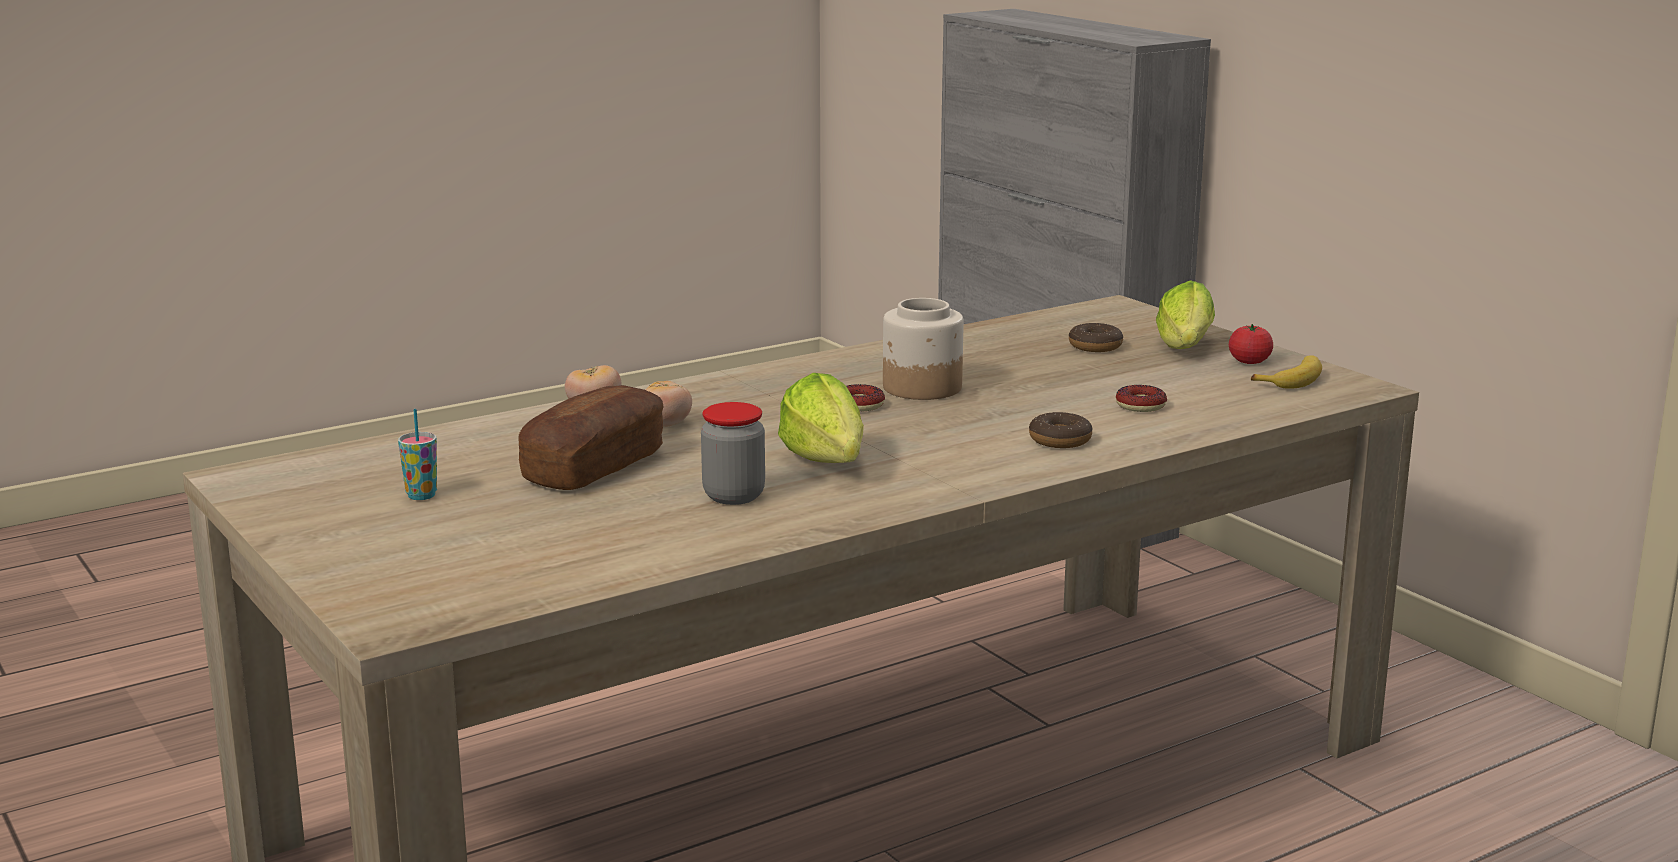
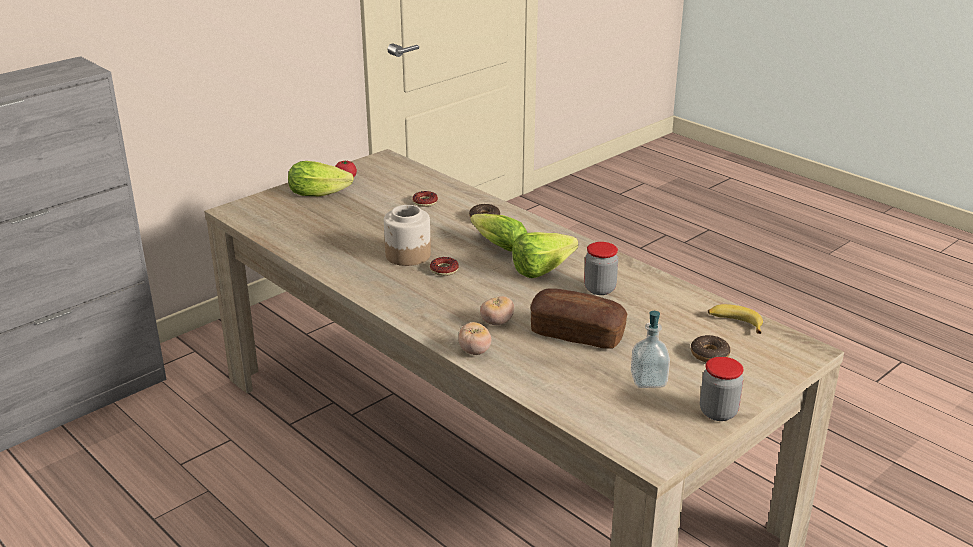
camera: 100 degrees left, 10 degrees up
cup [398,409,437,500] -> soap dispenser [631,311,670,388]
donut [1069,323,1123,352] -> donut moved to [691,335,730,362]
banana [1251,355,1322,389] -> banana moved to [708,304,763,334]
none -> lettuce [470,214,527,251]
none -> jar [700,357,743,421]

